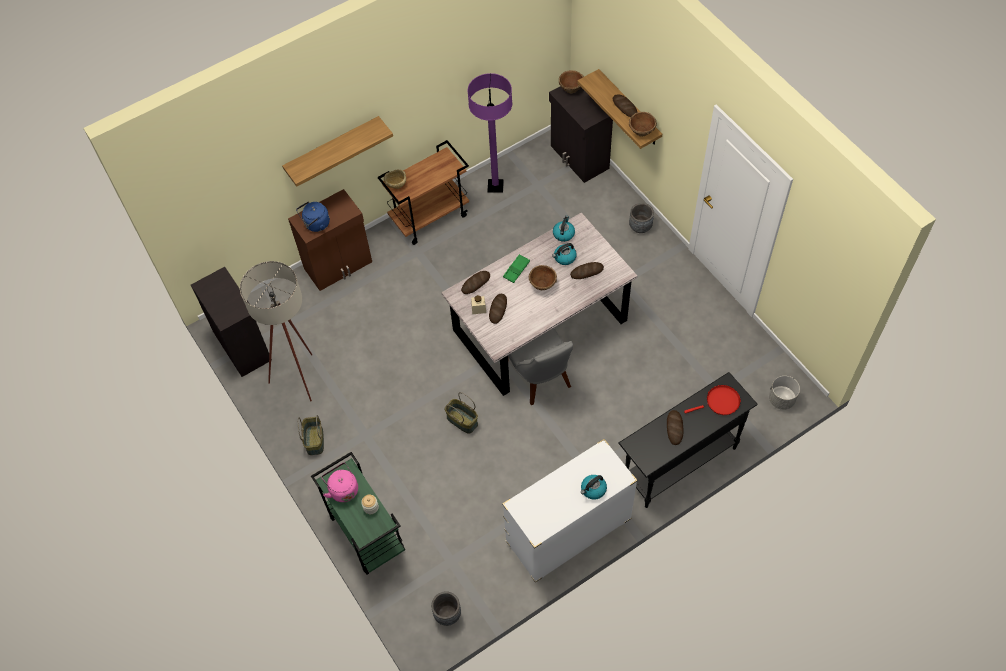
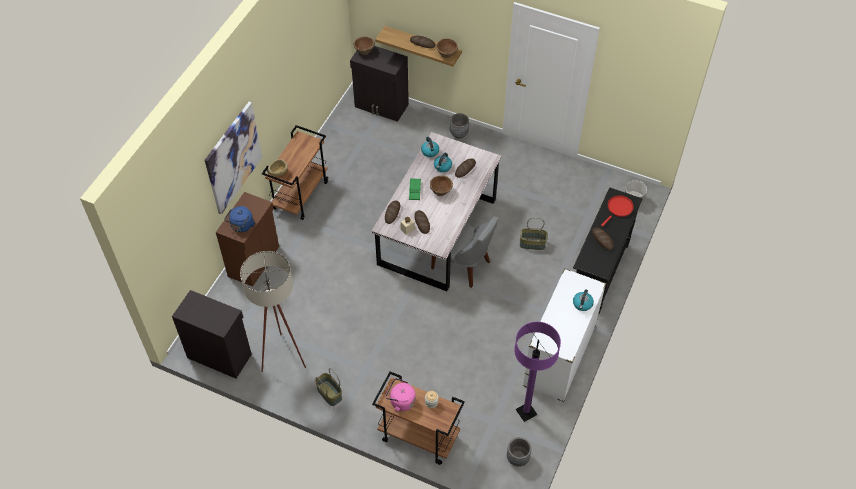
camera: 35 degrees left, 5 degrees down
shelf [282,116,393,187] -> picture [205,102,262,214]
green cart [311,452,405,575] -> brown cart [372,371,465,465]
basket [445,392,478,434] -> basket moved to [520,217,548,250]
purple floor lamp [468,73,512,193] -> purple floor lamp moved to [514,322,561,422]

